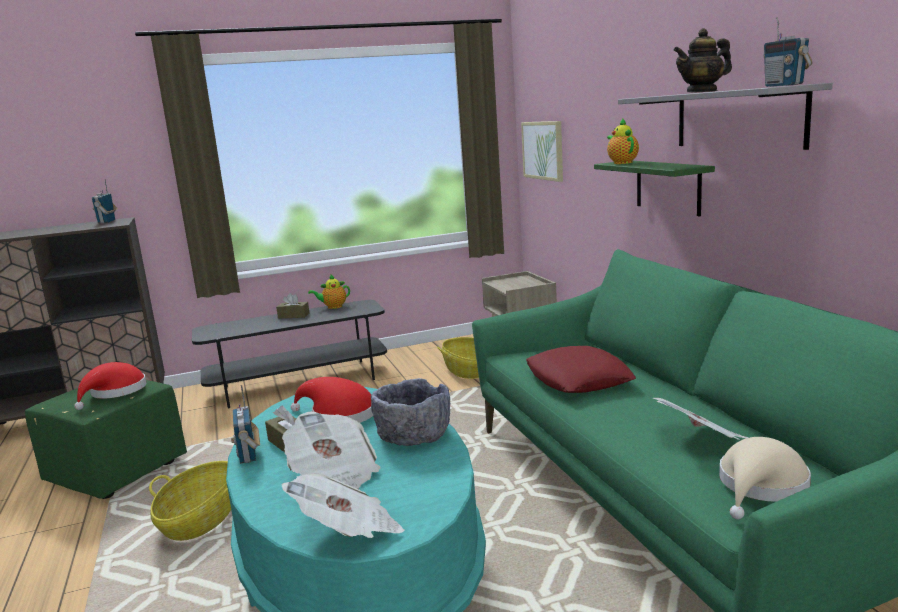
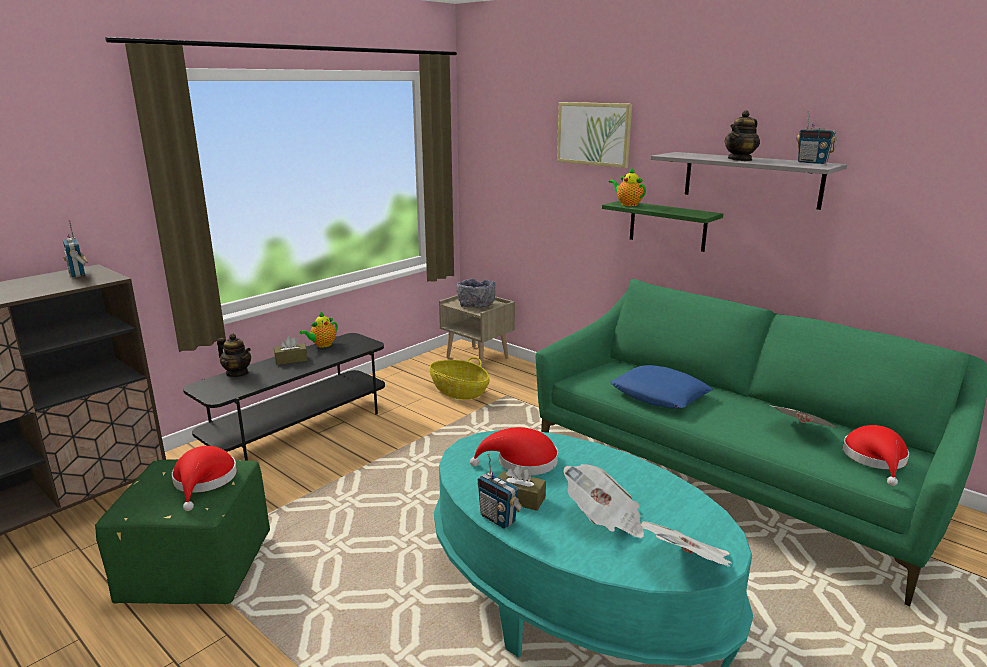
camera: 30 degrees left, 5 degrees up
basket [149,461,231,541] -> none
grey bowl [371,378,450,446] -> grey bowl moved to [456,279,495,308]
picture [521,121,563,182] -> picture moved to [557,102,632,168]
red pillow [526,346,636,393] -> blue pillow [610,365,713,408]
beige hat [719,437,811,519] -> red hat [843,425,909,486]
none -> teapot [217,333,251,377]

